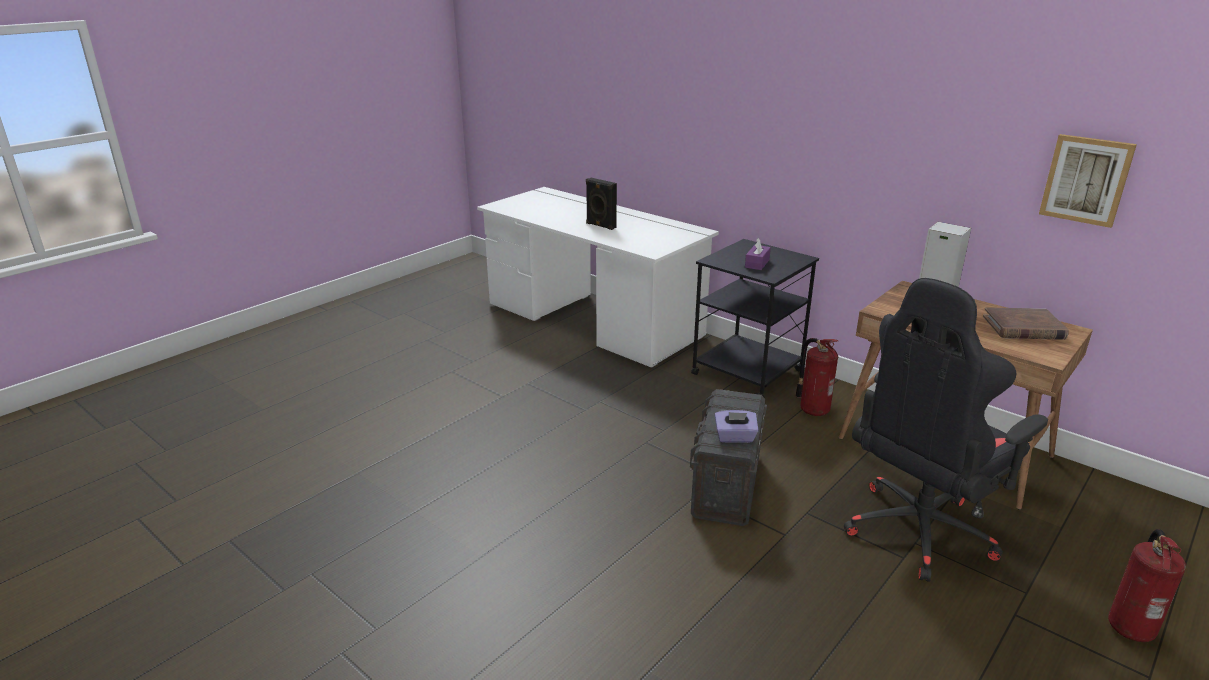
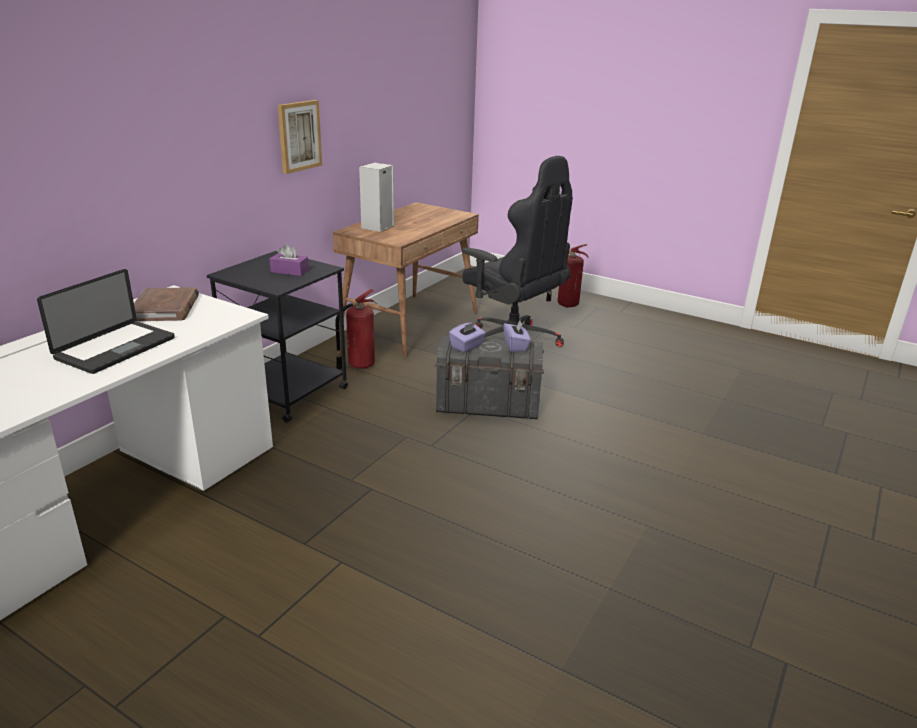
camera: 100 degrees left, 0 degrees up
black speaker [586,178,617,230] -> laptop [37,269,175,374]
brown book [983,307,1069,340] -> brown book moved to [134,287,199,321]
picture [1039,134,1137,228] -> picture moved to [277,100,322,174]
none -> purple tissue box [449,322,486,352]

